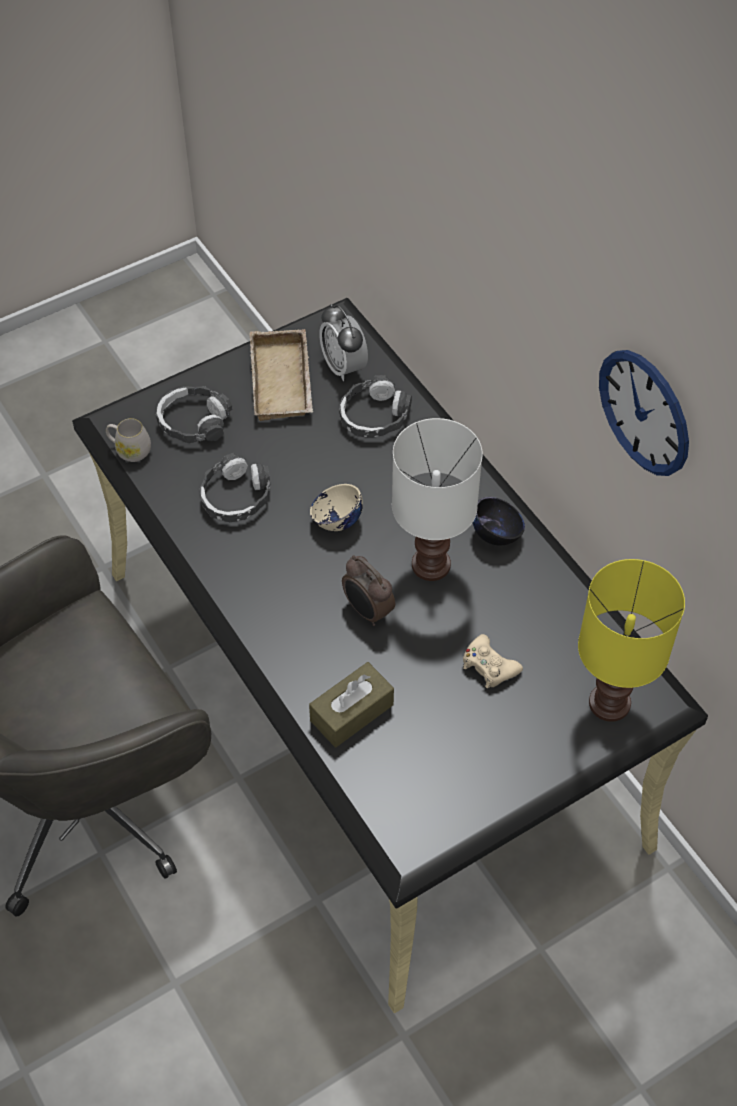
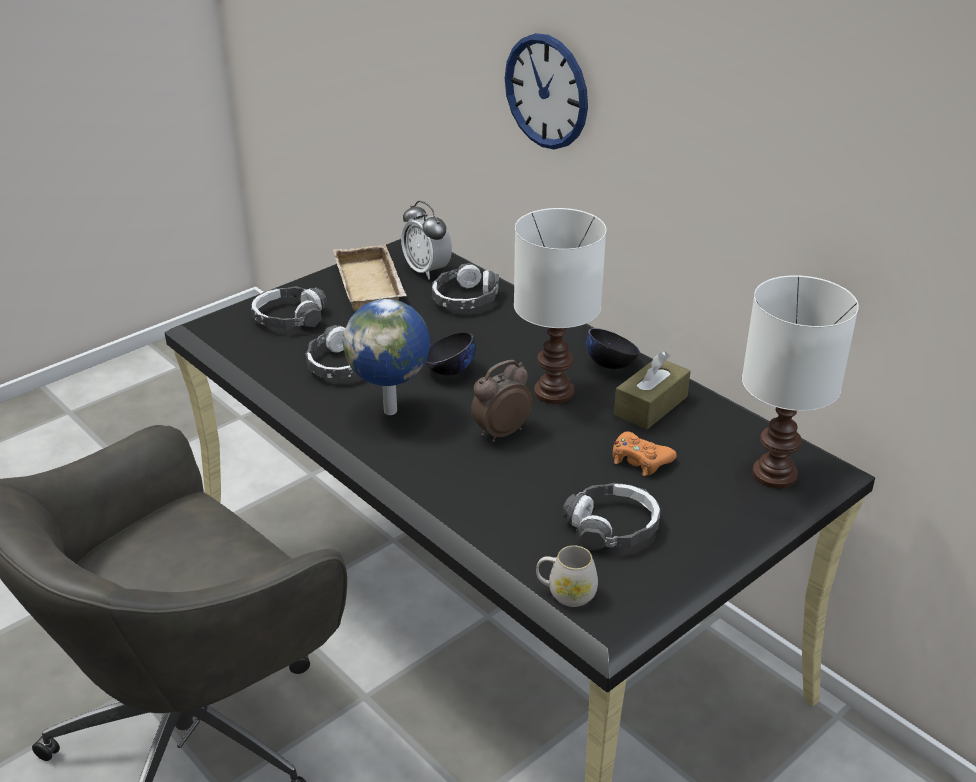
camera: 10 degrees left, 20 degrees down
white mug [106,418,151,462] -> white mug moved to [536,545,598,607]
brown tissue box [309,662,394,747] -> brown tissue box moved to [614,351,691,430]
beige bowl [310,484,363,531] -> black bowl [425,332,476,375]
alarm clock [342,555,395,626] -> alarm clock turned 105 degrees clockwise [471,360,533,442]
beige game controller [463,634,523,688] -> orange game controller [613,431,677,476]
yellow table lamp [578,559,685,722] -> white table lamp [742,275,859,488]
wall clock [599,350,689,476] -> wall clock moved to [505,33,588,150]
none -> globe [343,299,430,415]
none -> headphones [562,483,660,551]

